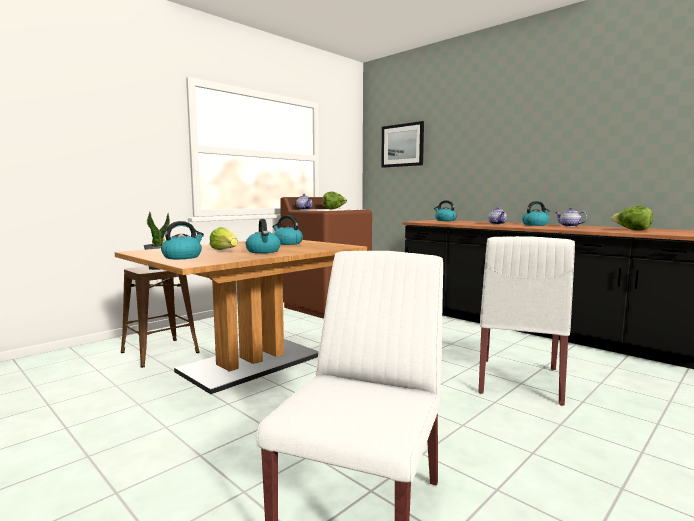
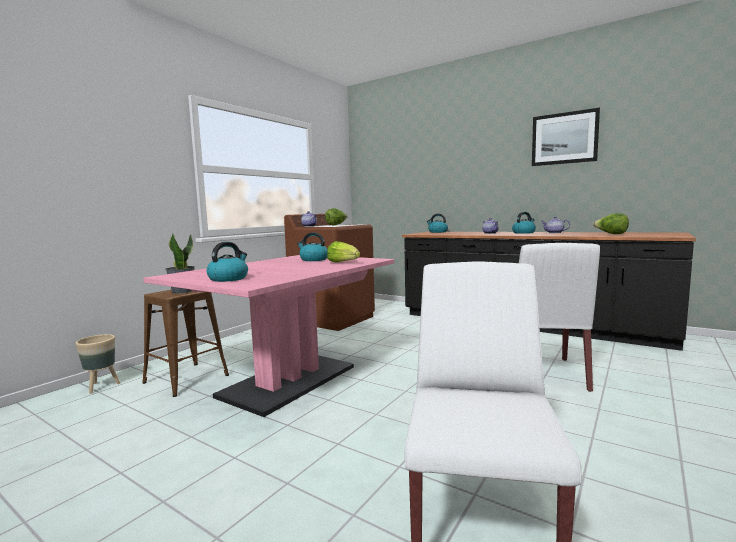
camera: 10 degrees left, 0 degrees up
brown dining table [115,240,367,394] -> pink dining table [143,255,394,417]
lettuce [210,227,238,250] -> lettuce moved to [327,241,360,263]
kettle [246,219,281,253] -> none
picture [381,121,424,168] -> picture moved to [532,108,600,166]
none -> beige planter [76,334,120,394]

